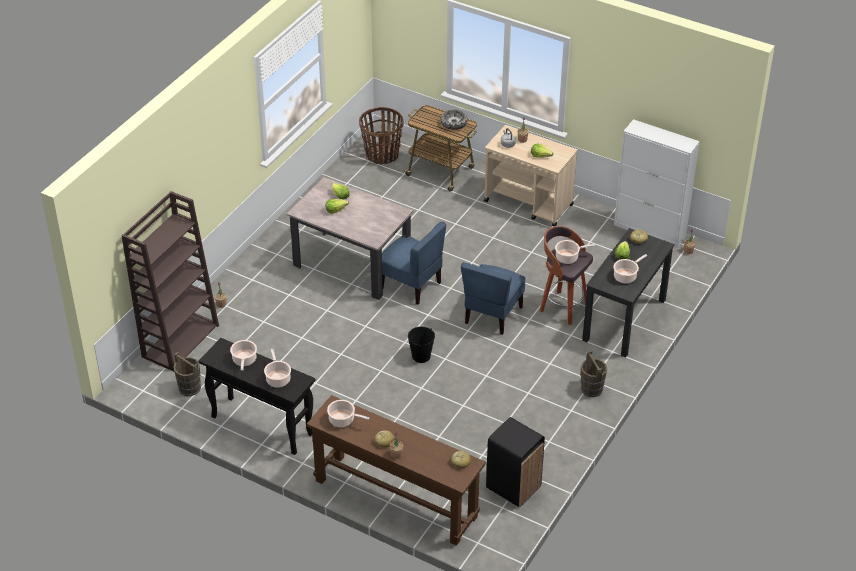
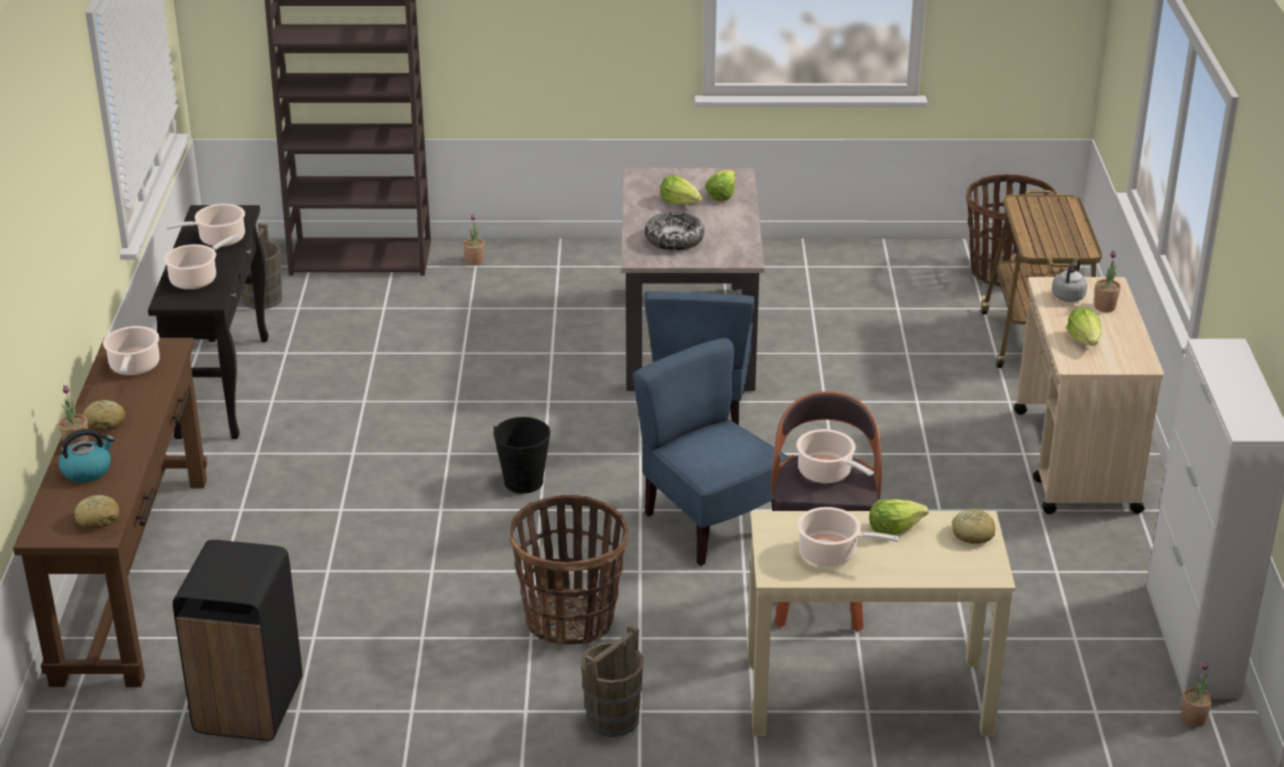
camera: 60 degrees right, 10 degrees down
bowl [440,110,468,130] -> bowl moved to [644,211,705,251]
blue chair [461,262,525,335] -> blue chair turned 60 degrees clockwise [633,338,788,566]
black desk [582,228,674,358] -> beige desk [747,511,1016,736]
none -> kettle [58,429,115,483]
none -> basket [509,495,629,645]

